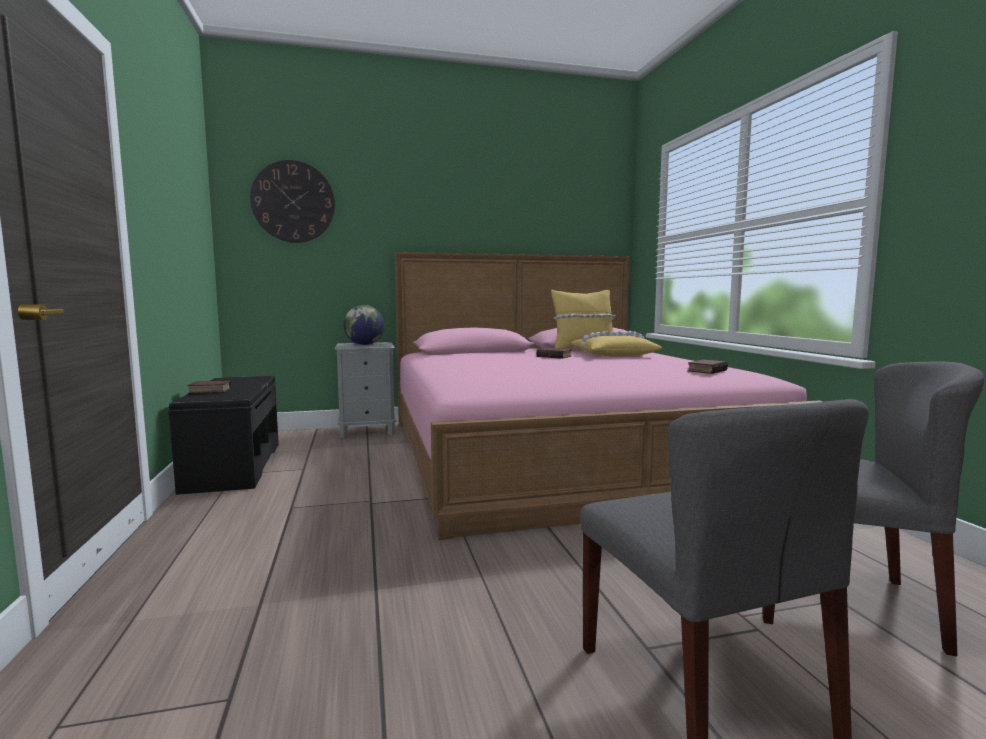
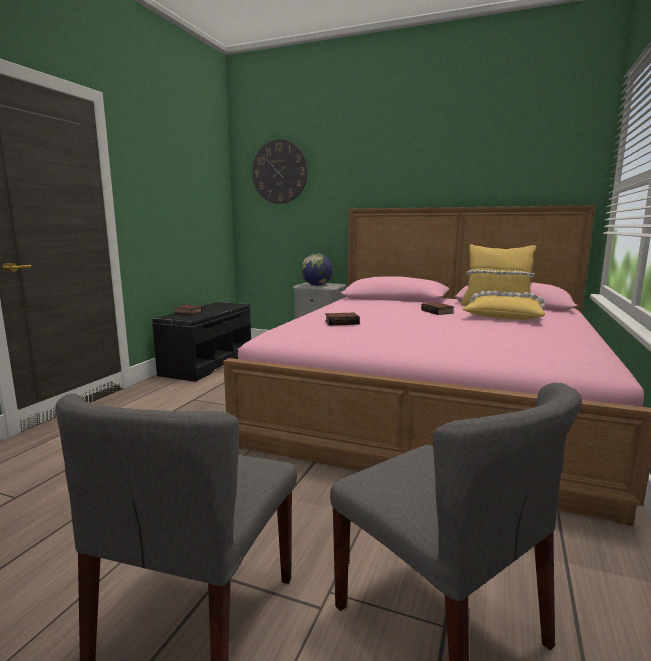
camera: 35 degrees right, 5 degrees up
book [688,360,728,374] -> book moved to [325,313,360,326]

